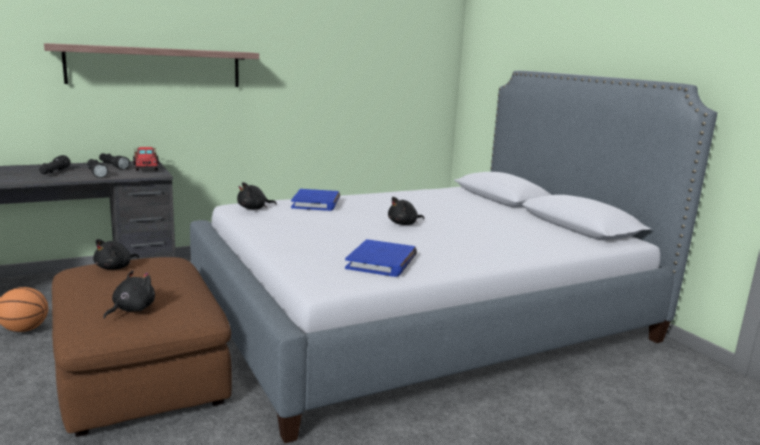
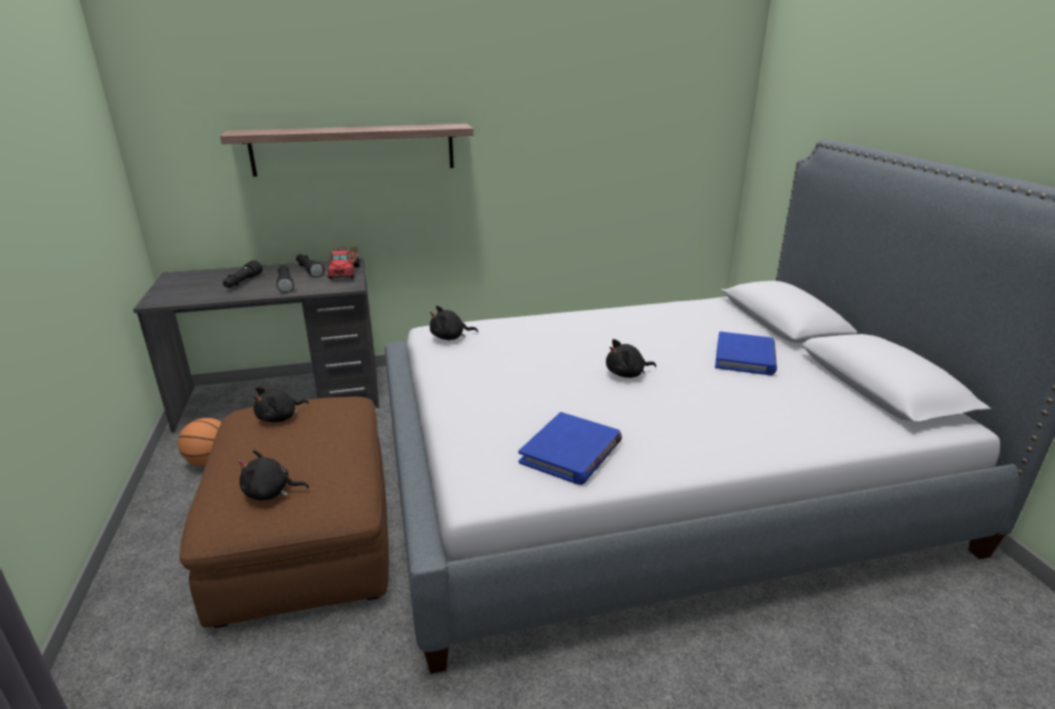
camera: 15 degrees right, 10 degrees up
black plush toy [103,270,155,319] -> black plush toy turned 135 degrees counterclockwise [238,450,309,500]
blue book [291,189,340,211] -> blue book moved to [715,331,777,375]

